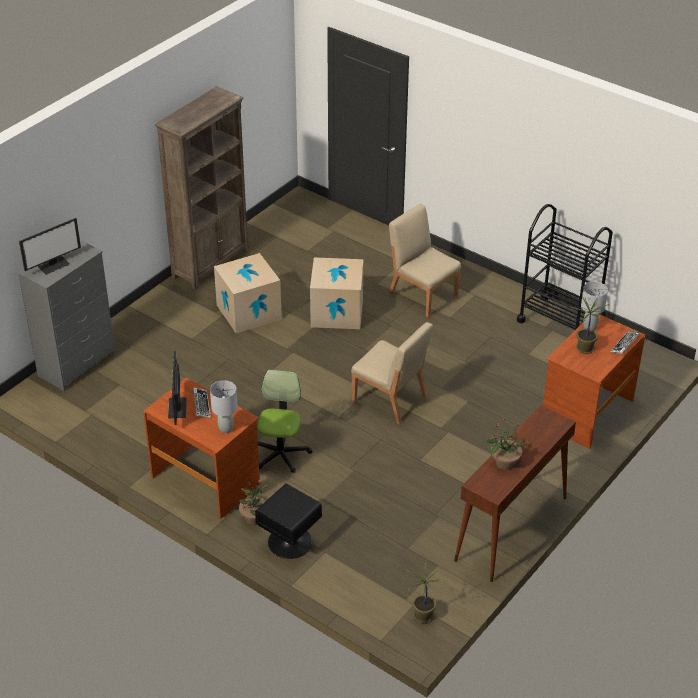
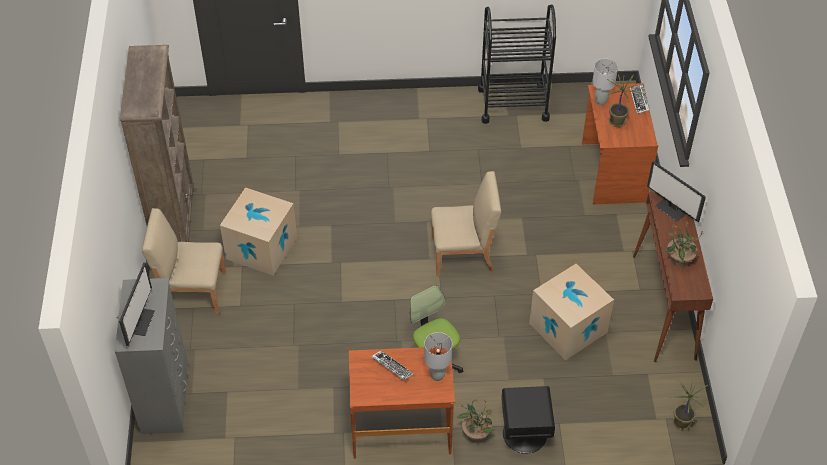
camera: 40 degrees left, 10 degrees up
monitor [168,351,187,425] -> monitor moved to [647,161,706,222]
cardboard box [310,257,363,329] -> cardboard box moved to [529,264,614,360]
beige chair [388,204,461,317] -> beige chair moved to [142,208,226,314]

